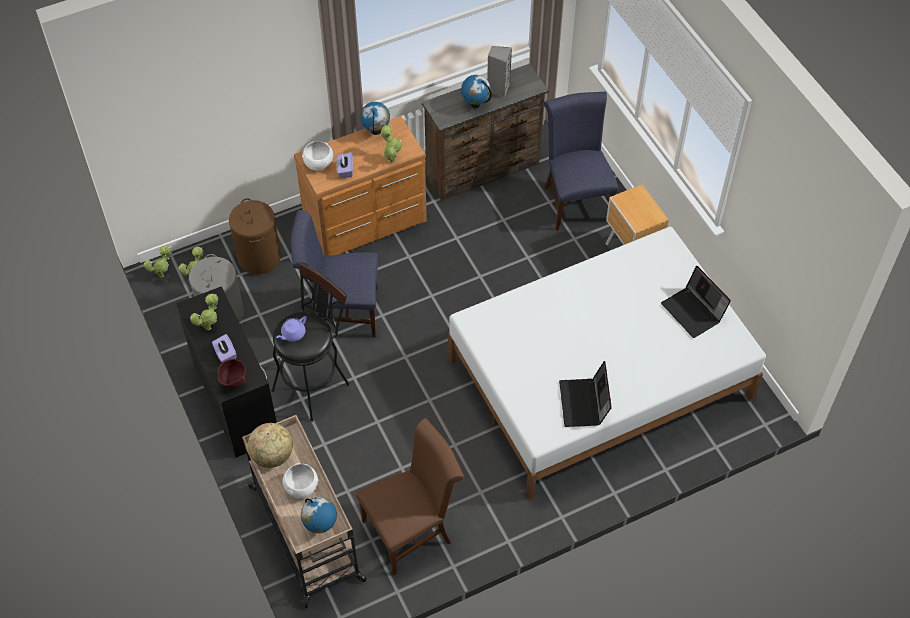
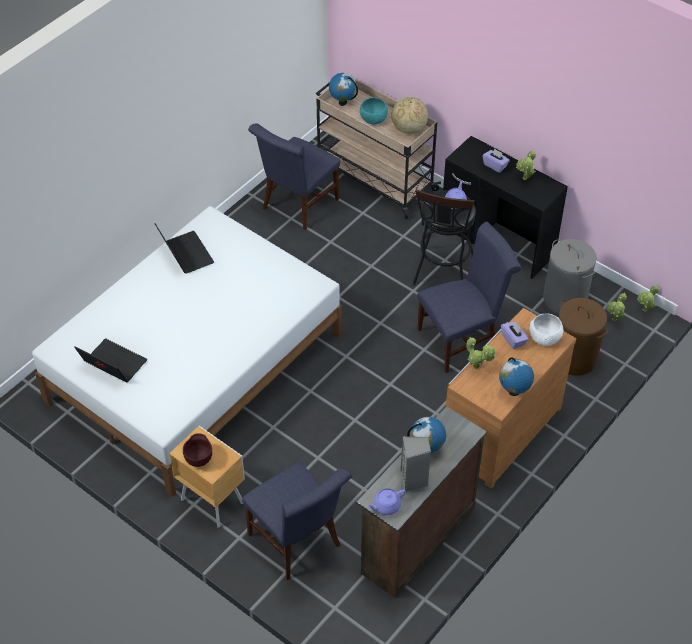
camera: 155 degrees right, 5 degrees down
brown bowl [218,359,247,388] -> brown bowl moved to [183,433,212,467]
white bowl [283,463,318,499] -> turquoise bowl [360,98,388,124]
brown chair [356,418,464,575] -> blue chair [248,123,340,231]
none -> purple teapot [367,488,406,515]

